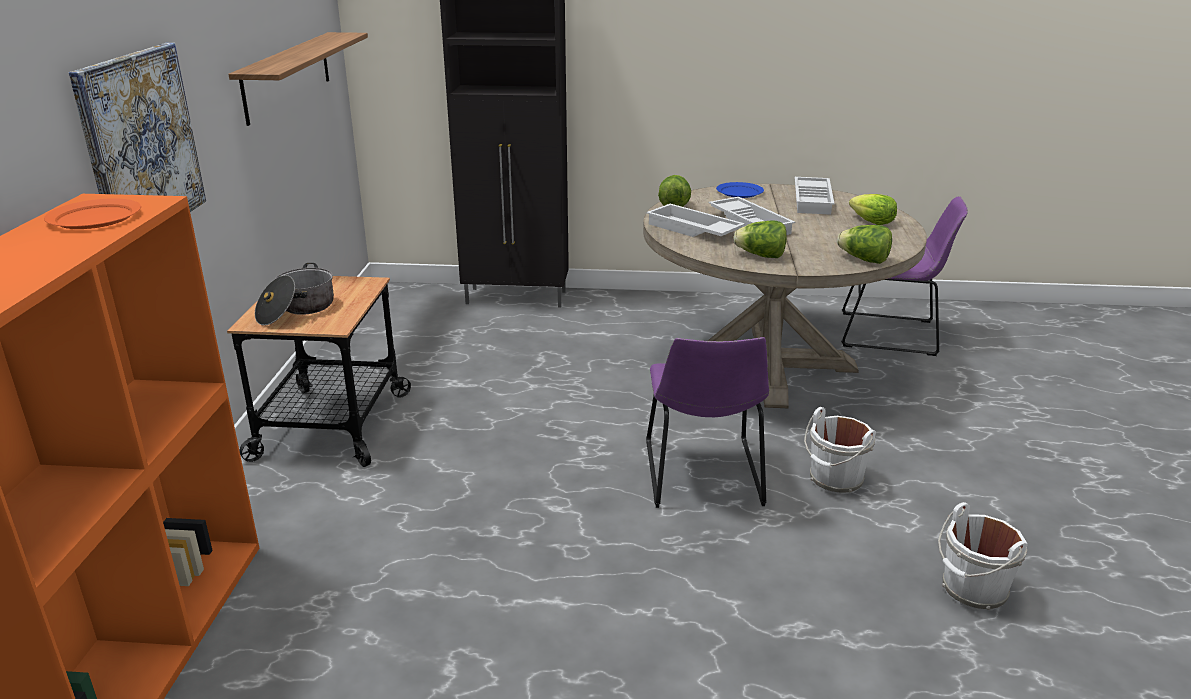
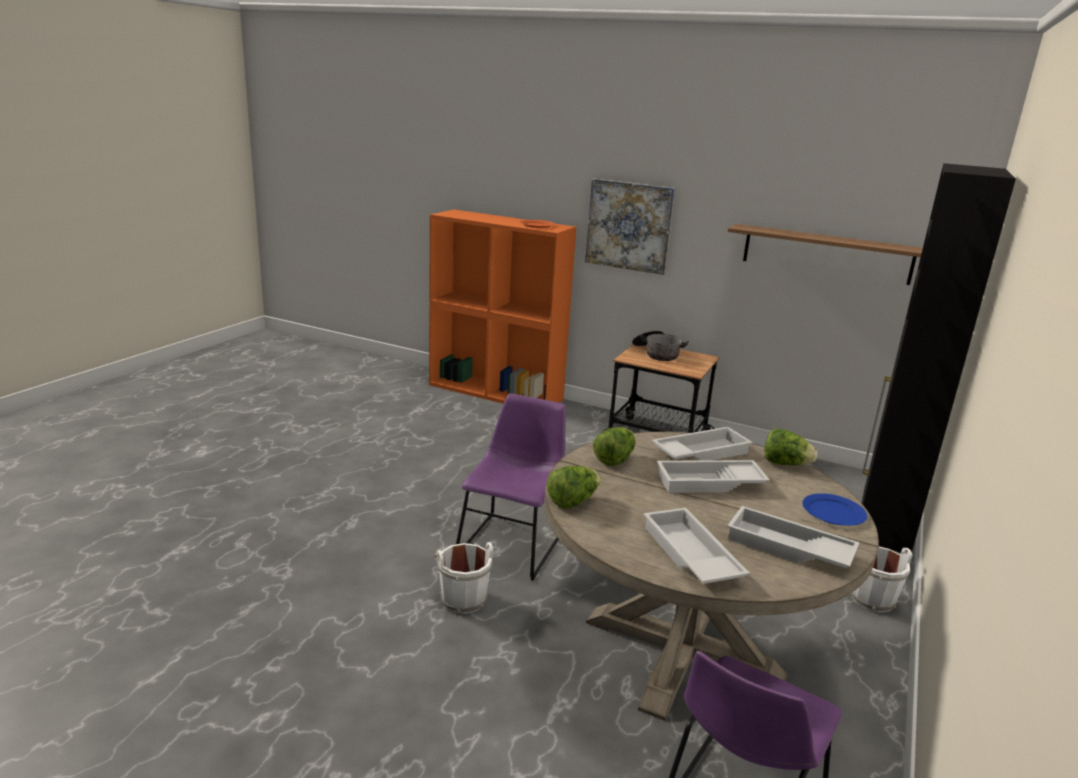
camera: 110 degrees right, 5 degrees down
purple chair [646,337,769,508] -> purple chair turned 90 degrees clockwise [456,394,566,580]
lettuce [849,194,897,225] -> white tray [644,508,750,584]
white bucket [938,502,1028,610] -> white bucket moved to [851,547,912,612]

